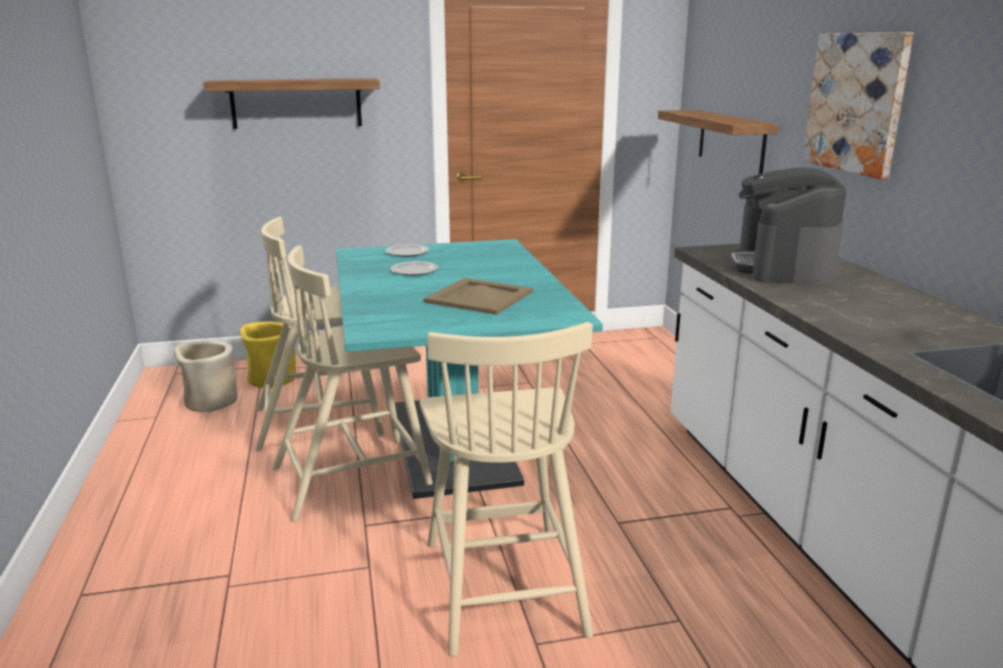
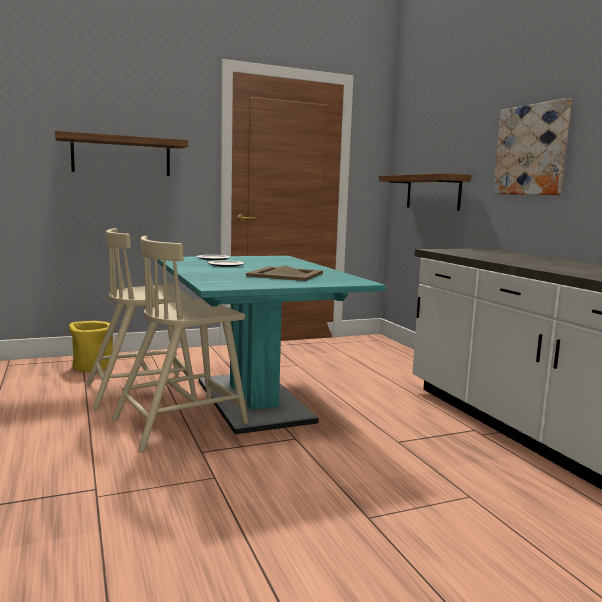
camera: 10 degrees left, 10 degrees down
beige planter [174,340,237,412] -> none
beige chair [420,322,593,657] -> none
coffee machine [728,167,846,285] -> none

